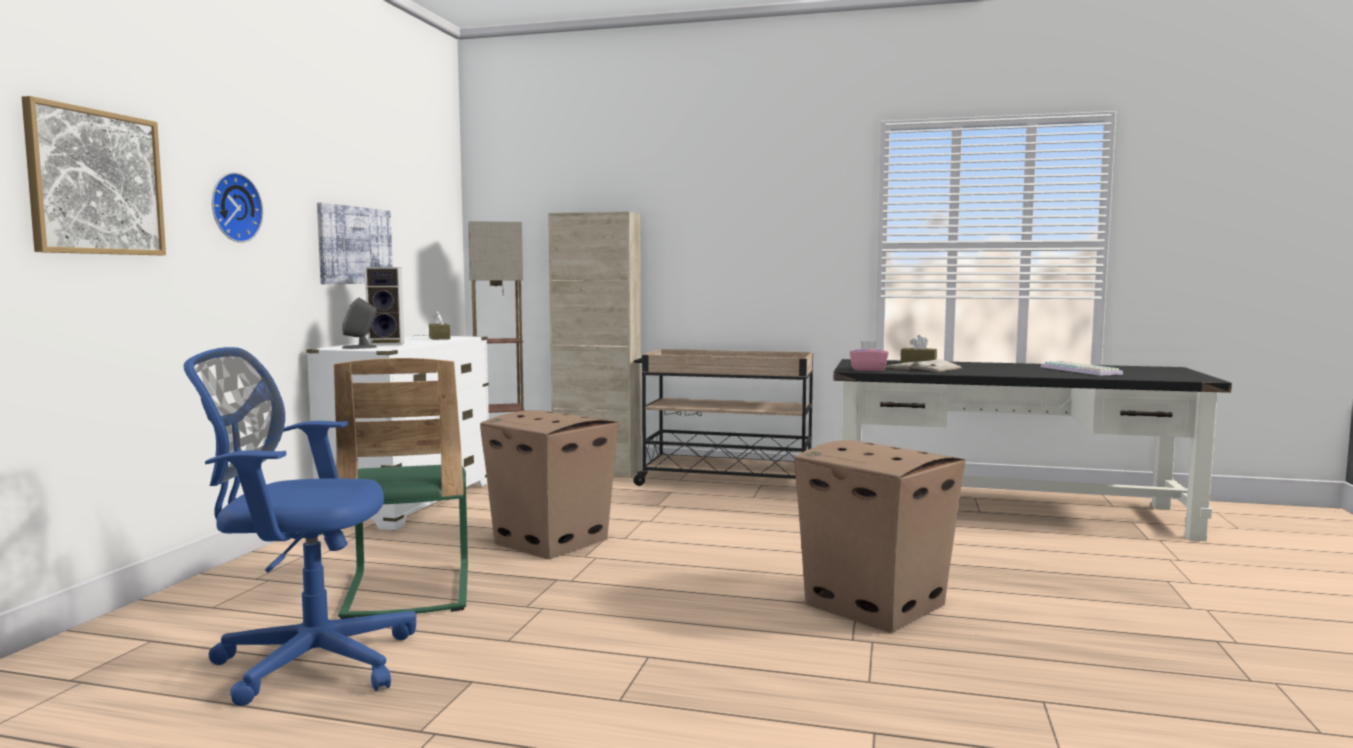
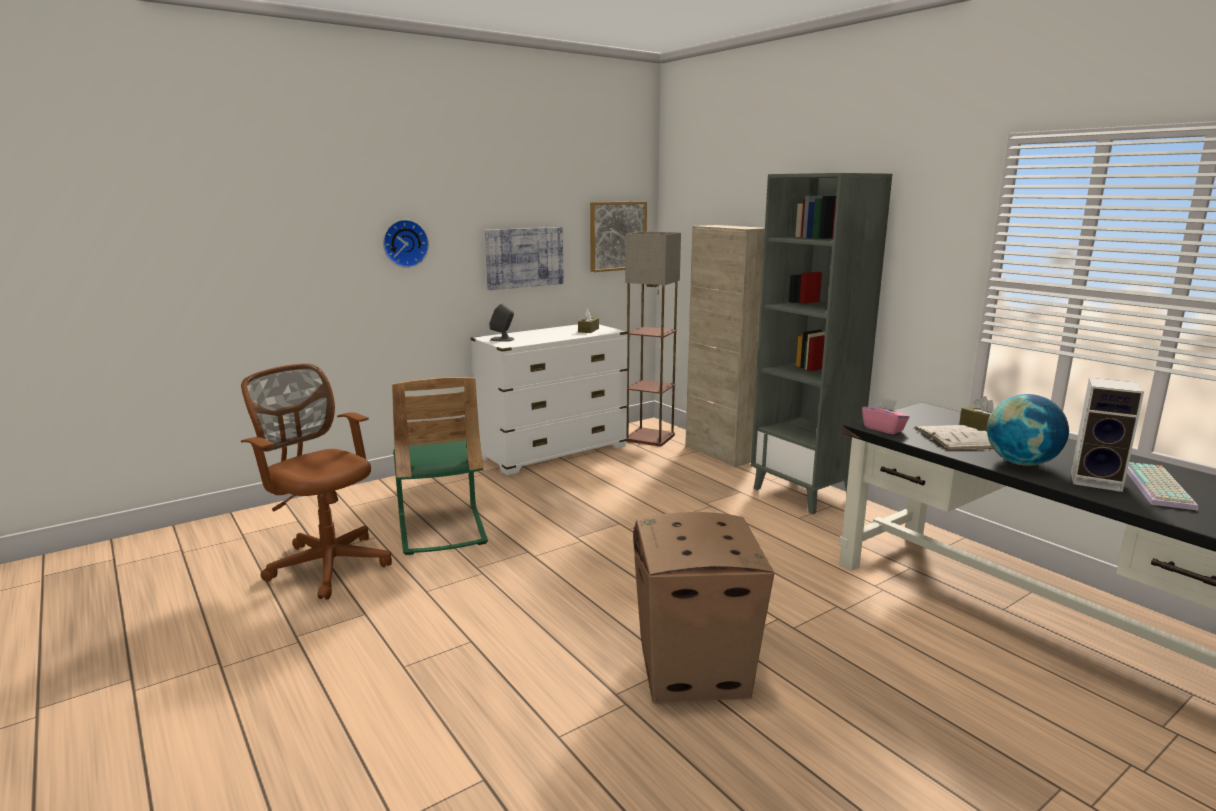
camera: 40 degrees right, 10 degrees up
picture [22,96,166,255] -> picture moved to [590,201,647,272]
blue office chair [184,347,416,706] -> brown office chair [241,364,392,600]
green chair [334,358,468,619] -> green chair turned 45 degrees counterclockwise [392,377,488,555]
speaker [365,267,404,346] -> speaker moved to [1071,378,1144,492]
cardboard box [480,410,619,559] -> none
beige cart [633,349,813,486] -> grey bookcase [751,173,892,514]
none -> globe [987,394,1069,466]

